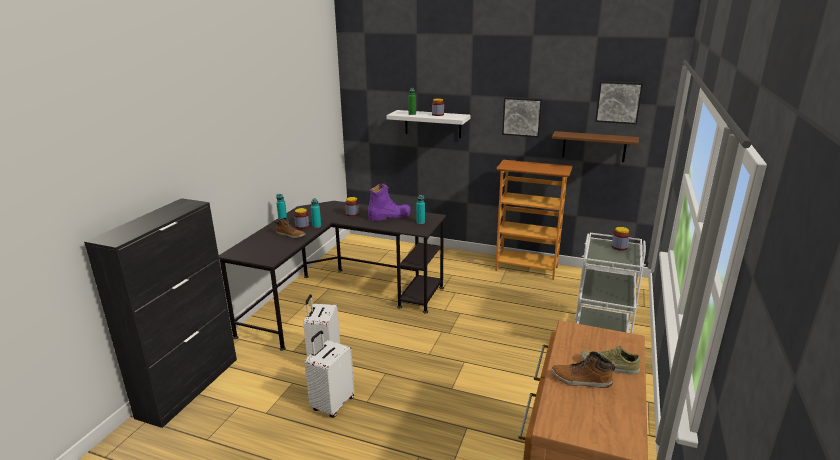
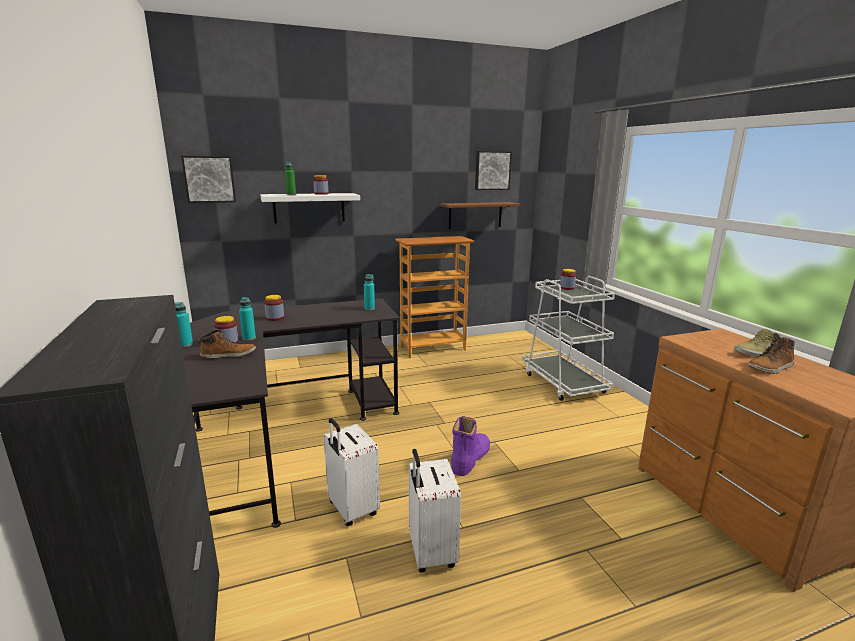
camera: 40 degrees left, 5 degrees down
purple boot [368,183,411,221] -> purple boot moved to [451,416,490,476]
picture [502,97,543,138] -> picture moved to [181,156,236,203]

